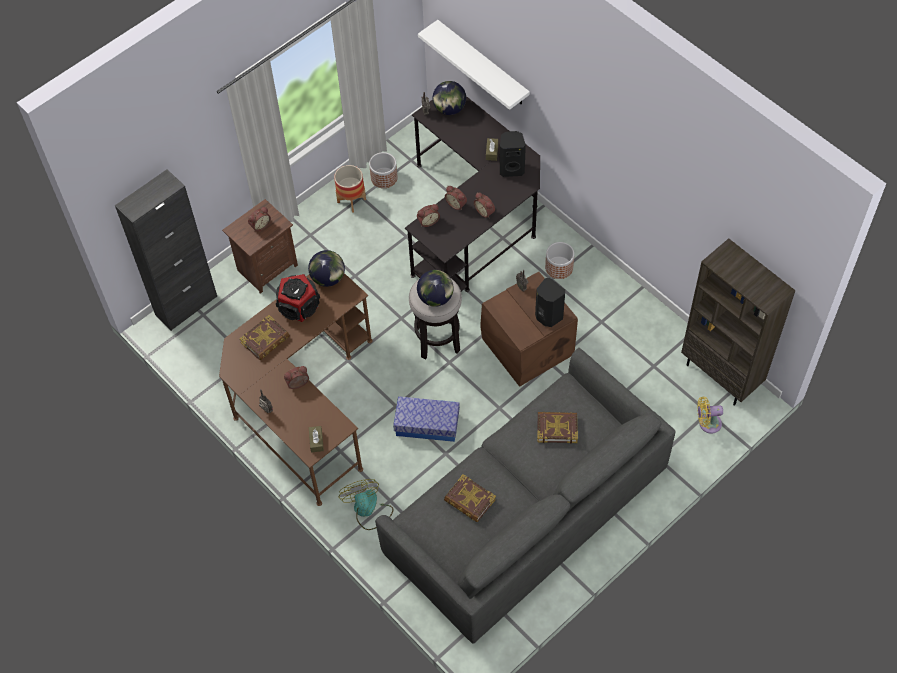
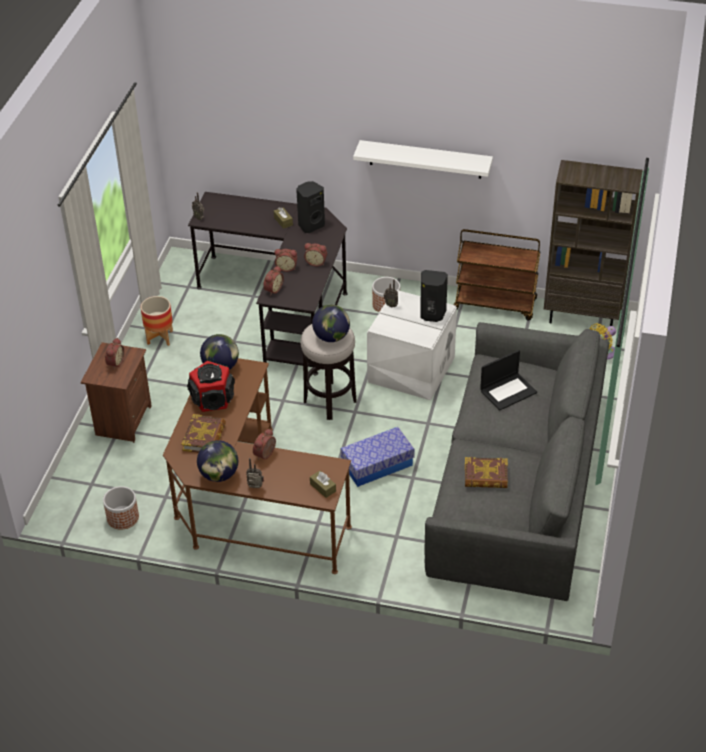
camera: 35 degrees left, 15 degrees down
black cabinet [115,169,217,331] -> none
fan [339,479,393,530] -> none
planter [369,152,397,188] -> planter moved to [103,486,139,530]
white shelf [418,20,530,110] -> white shelf moved to [353,140,493,179]
globe [433,81,466,115] -> globe moved to [197,440,238,482]
brown storage box [480,272,578,387] -> white storage box [367,290,457,400]
book [537,412,578,444] -> laptop [480,350,537,411]
none -> brown cart [454,229,541,321]

